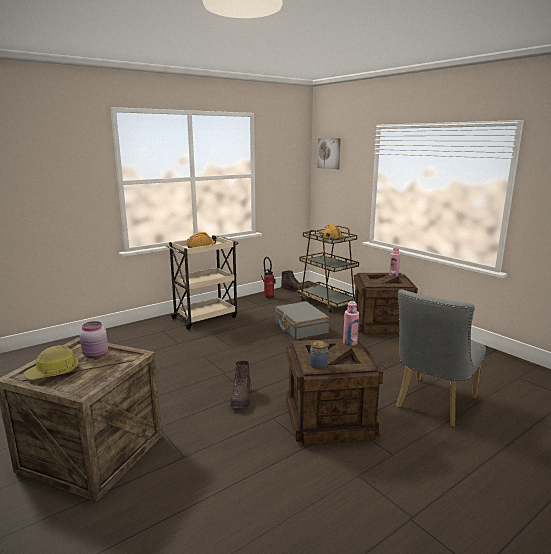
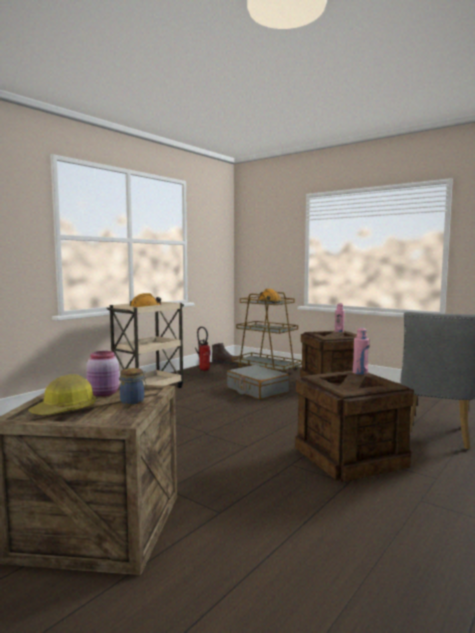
camera: 15 degrees left, 10 degrees down
brown boot [230,361,253,408] -> none
jar [310,341,329,369] -> jar moved to [120,368,147,405]
picture [317,138,341,169] -> none

